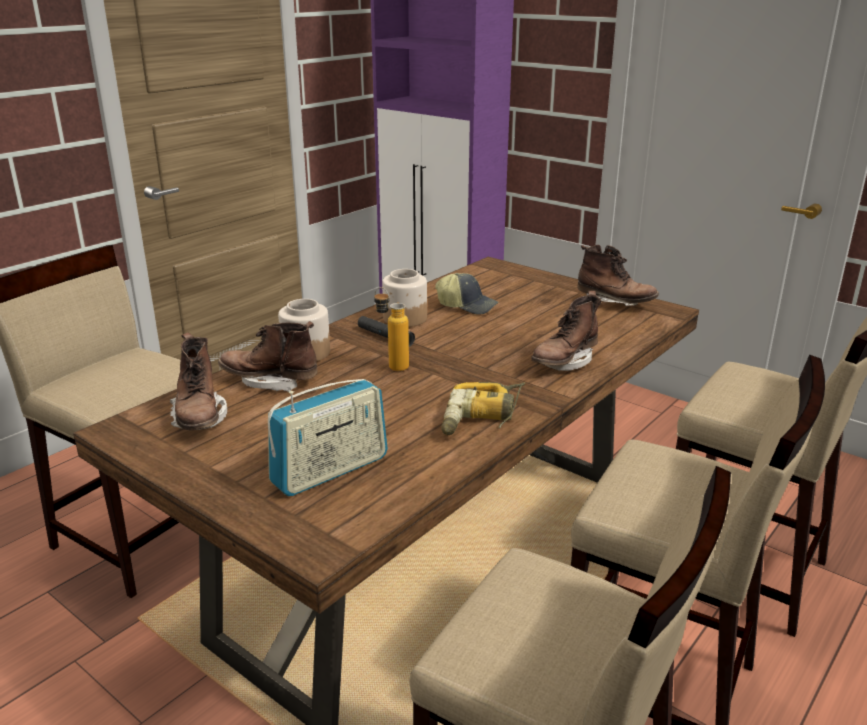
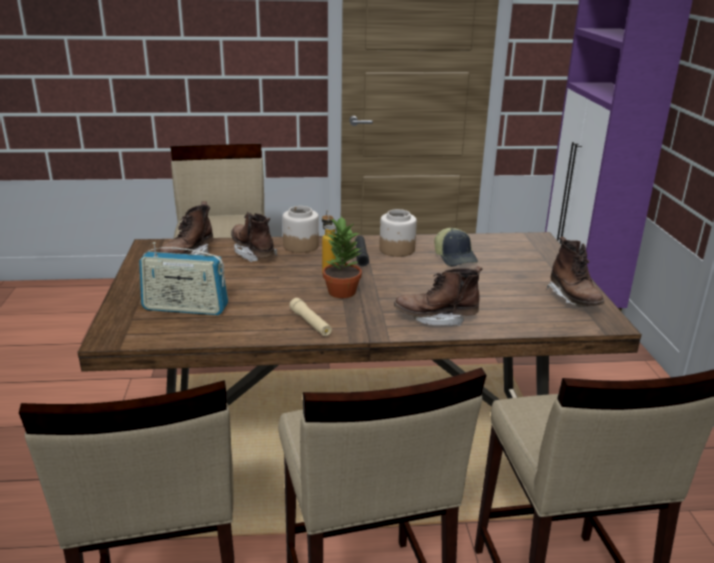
camera: 45 degrees right, 0 degrees up
power drill [441,382,525,435] -> beige flashlight [289,298,332,336]
none -> potted plant [323,216,362,298]

